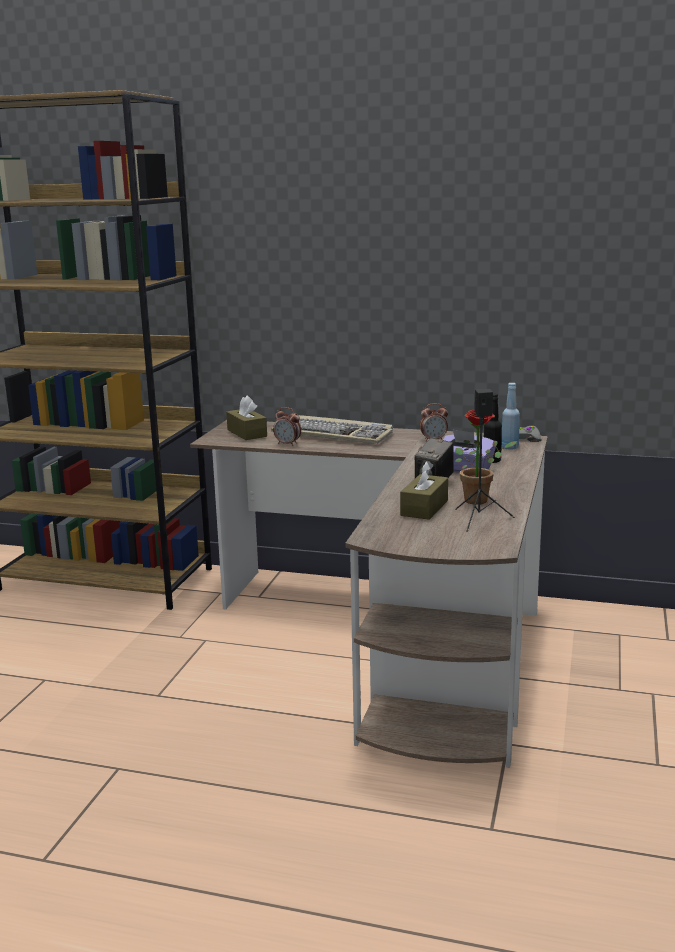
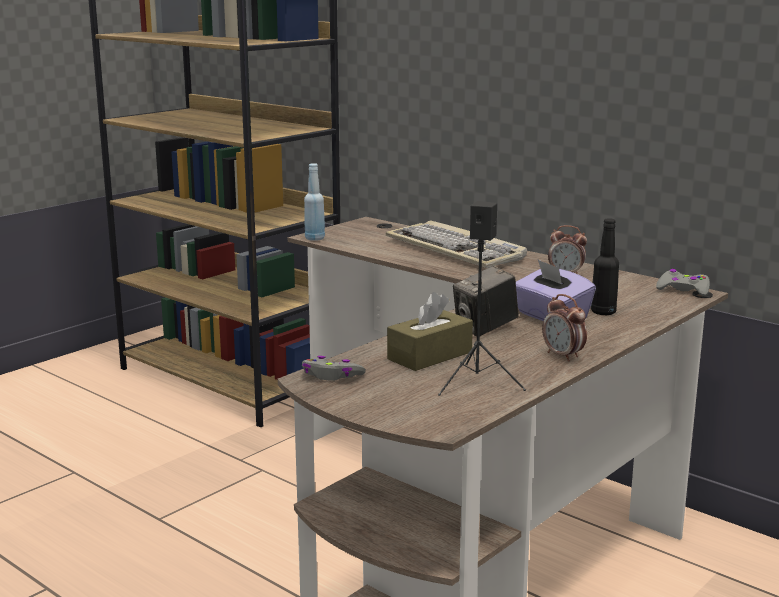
camera: 25 degrees right, 0 degrees up
brown tissue box [226,395,267,440] -> none
alarm clock [273,407,301,446] -> alarm clock moved to [542,294,587,362]
potted plant [455,410,518,505] -> none
blue bottle [502,383,520,449] -> blue bottle moved to [304,163,325,241]
none -> grey game controller [302,356,366,381]

